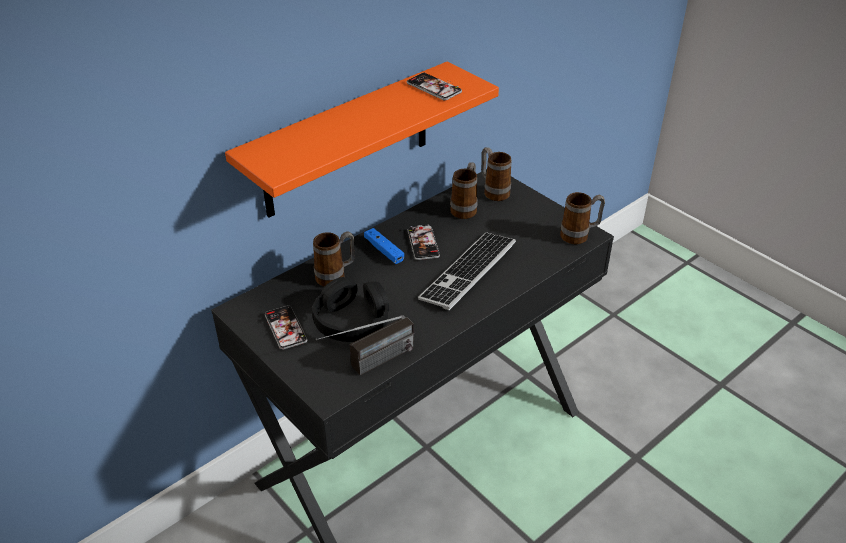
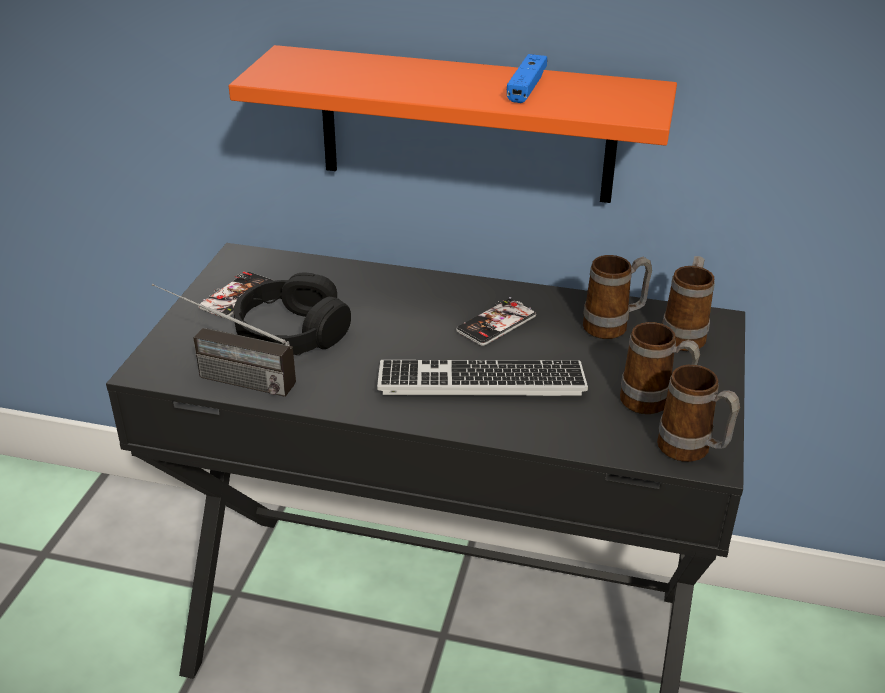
camera: 55 degrees right, 5 degrees down
mug [313,231,354,287] -> mug moved to [620,322,700,414]
blue game controller [364,228,404,264] -> blue game controller moved to [507,54,547,103]
phone [407,72,462,101] -> none

